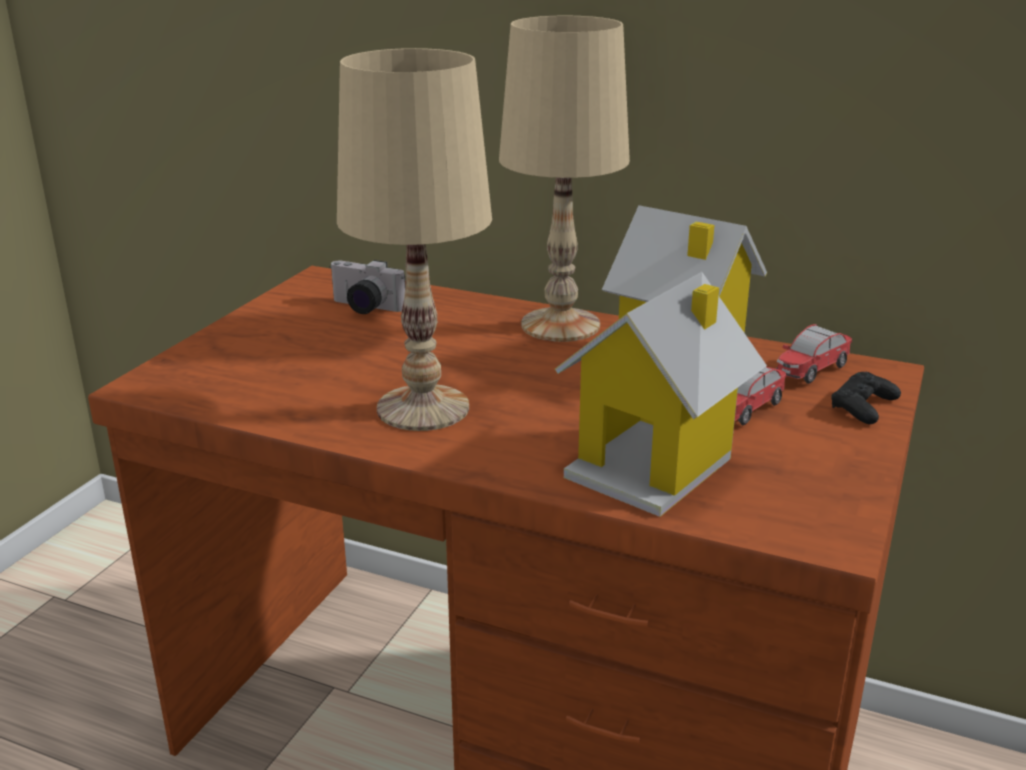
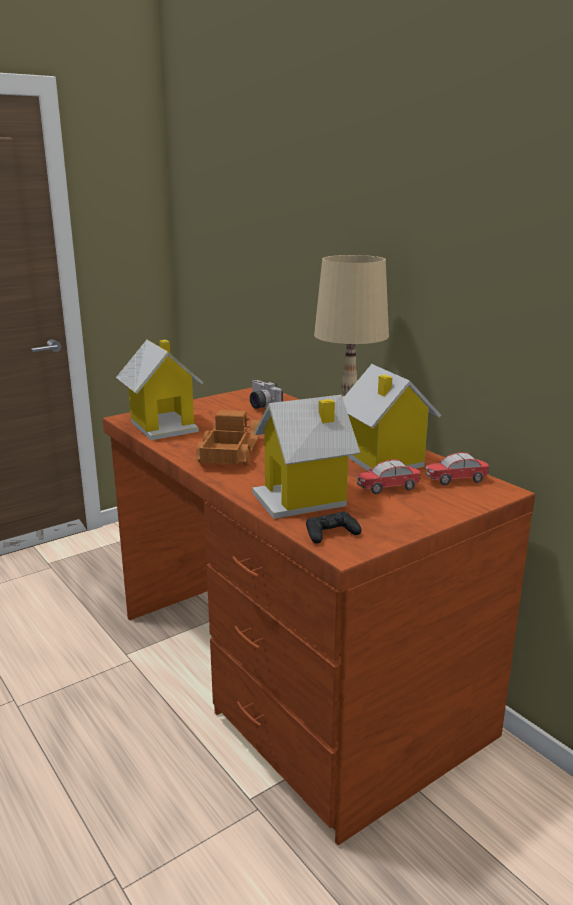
camera: 30 degrees right, 5 degrees down
beige table lamp [337,48,492,431] -> toy truck [195,410,260,466]
black game controller [831,372,901,424] -> black game controller moved to [306,512,361,544]
none -> toy house [116,340,204,440]

